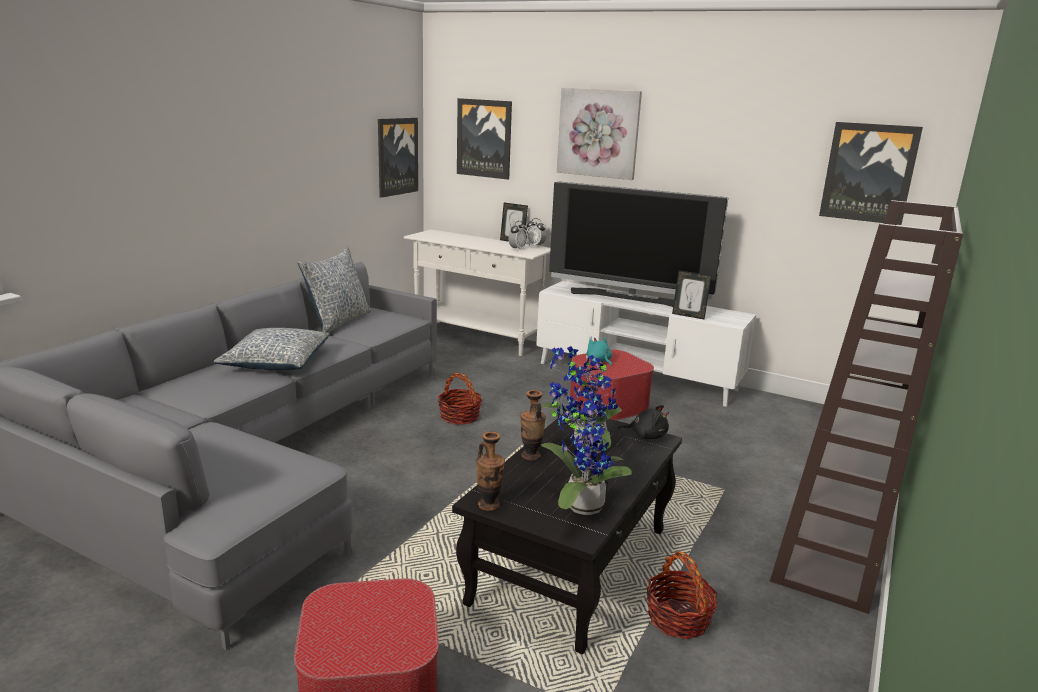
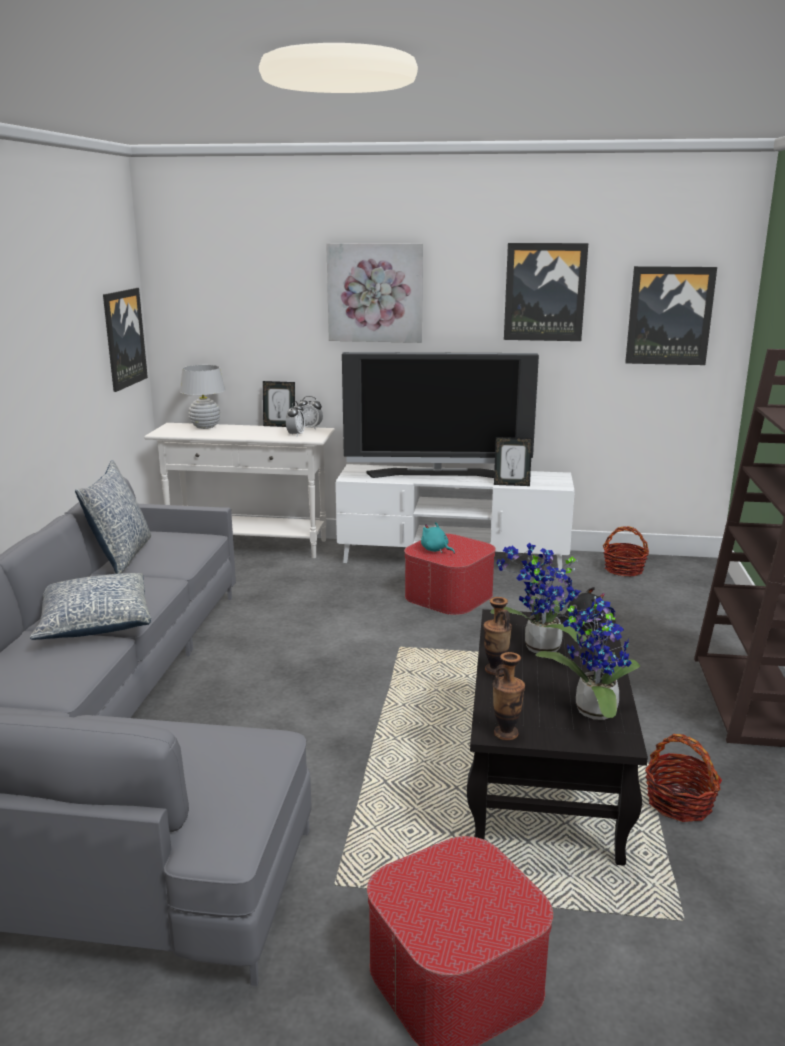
camera: 20 degrees left, 0 degrees up
basket [438,373,482,424] -> basket moved to [603,526,649,576]
picture [457,98,512,180] -> picture moved to [504,243,588,341]
none -> white table lamp [180,365,226,429]

